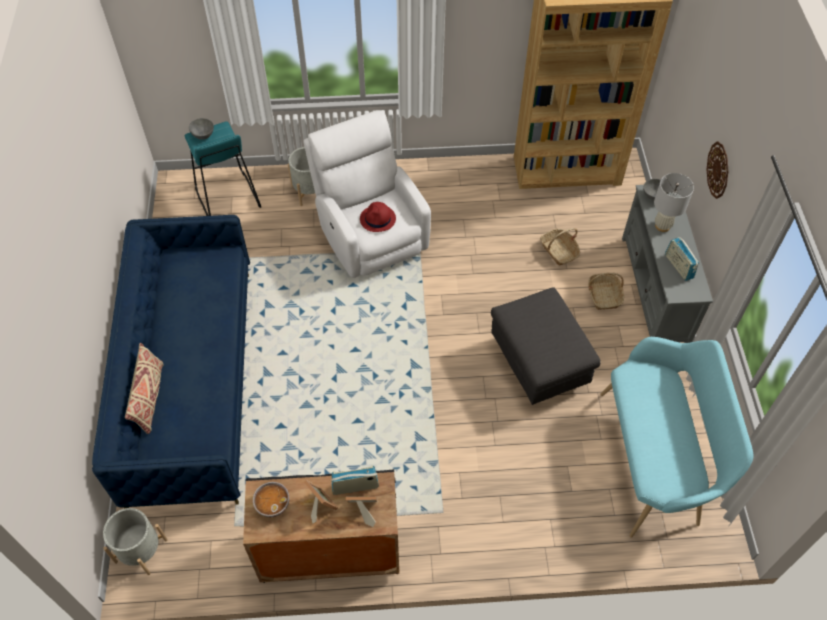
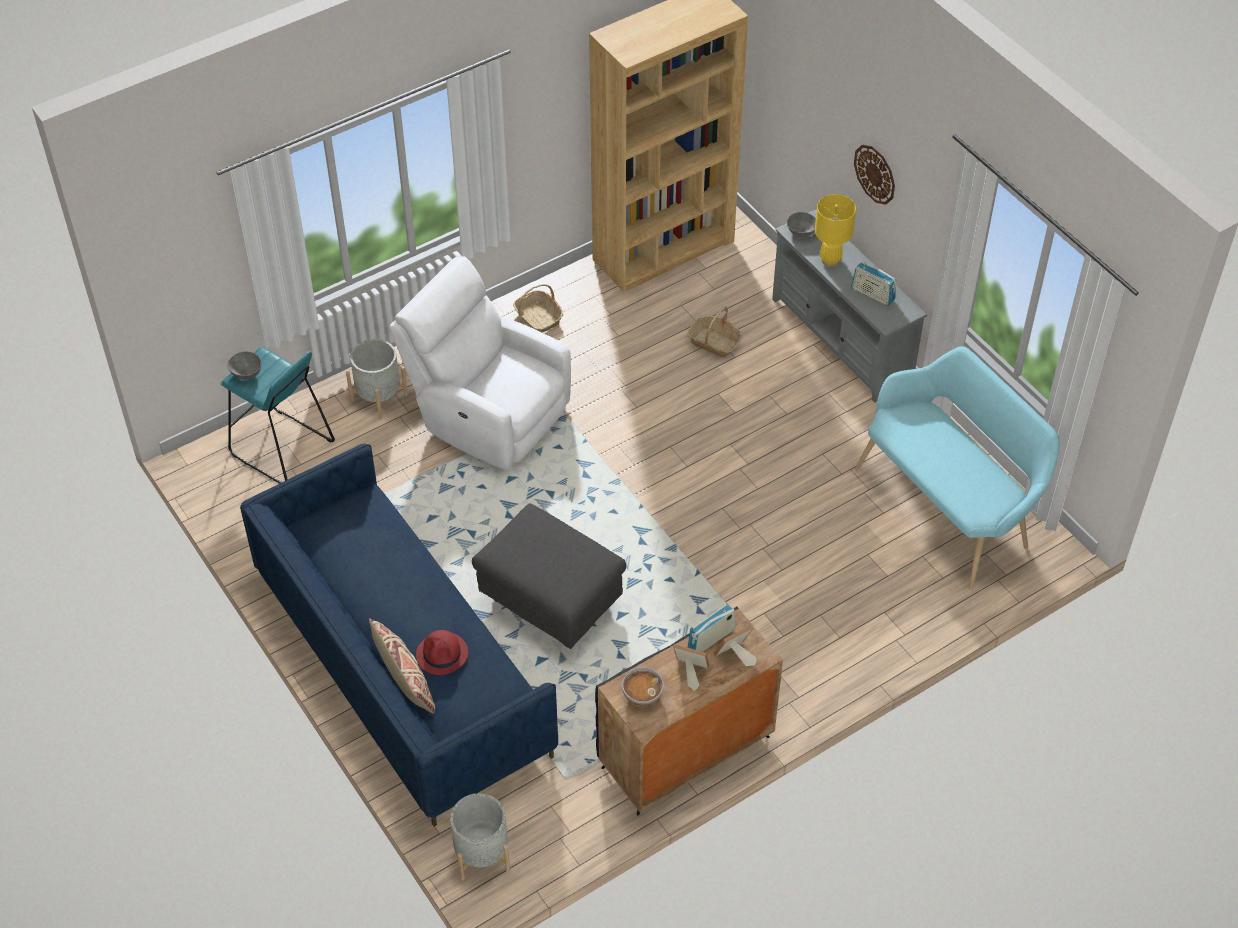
camera: 30 degrees left, 5 degrees down
red hat [360,202,396,232] -> red hat moved to [416,630,468,675]
grey ottoman [491,287,601,405] -> grey ottoman moved to [472,503,626,649]
basket [588,273,624,310] -> basket moved to [513,284,563,333]
white table lamp [654,173,694,232] -> yellow table lamp [815,194,856,267]

